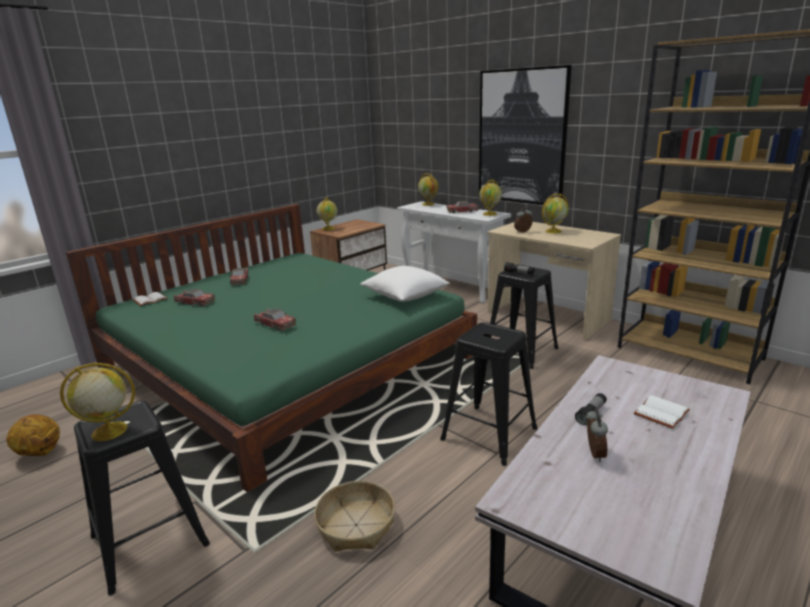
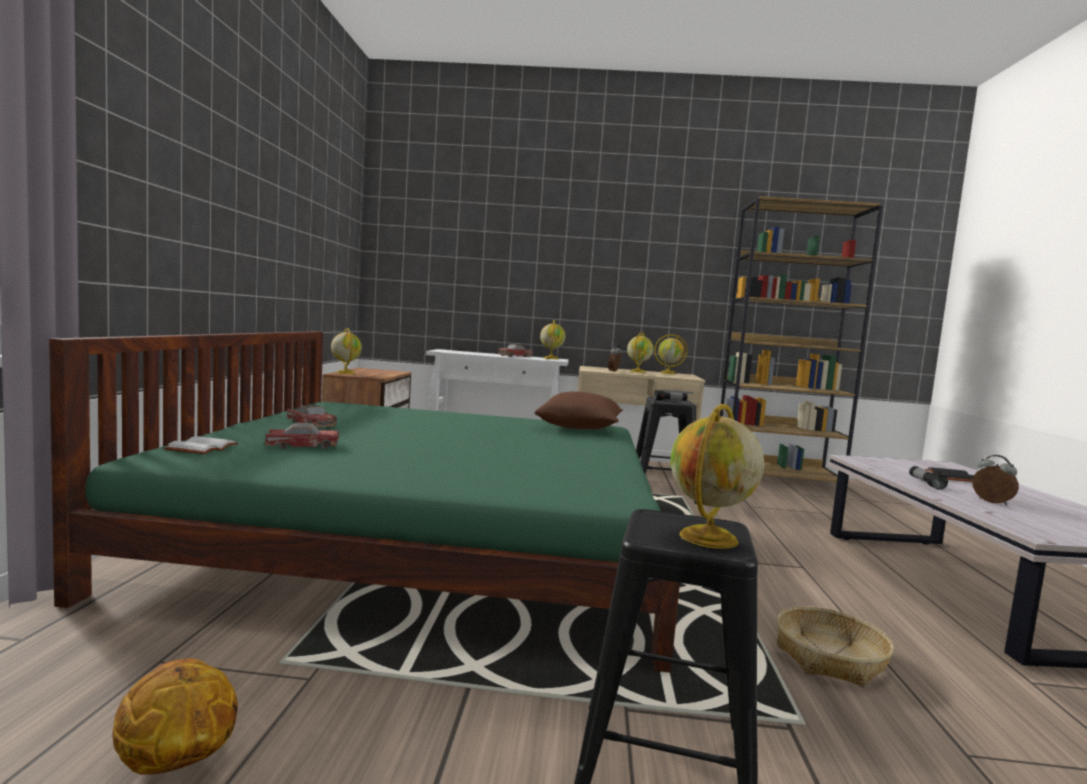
camera: 40 degrees left, 15 degrees down
toy car [254,309,296,331] -> none
white pillow [360,266,450,302] -> brown pillow [534,391,623,429]
globe [418,173,438,206] -> globe moved to [654,334,688,374]
black stool [440,322,538,466] -> none
picture [479,65,572,205] -> none
white book [634,395,690,429] -> black book [925,467,974,482]

